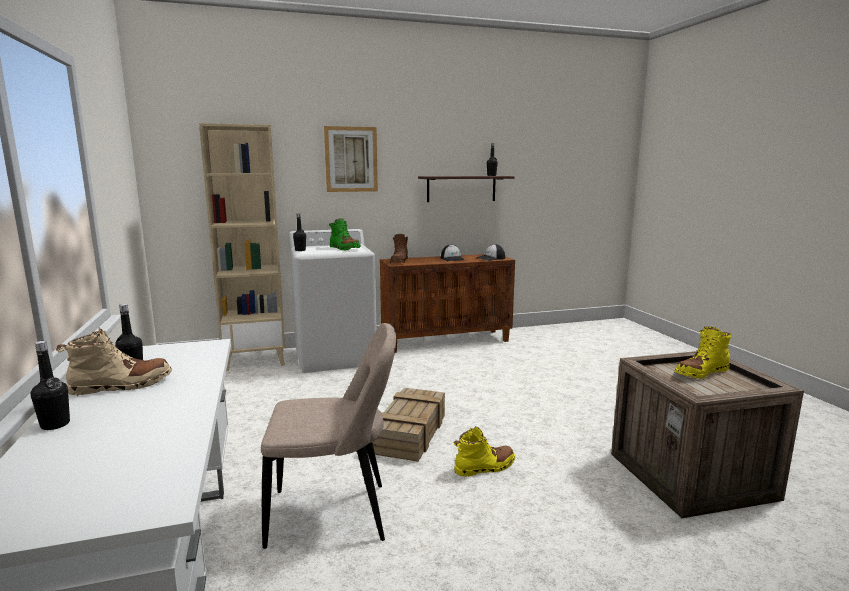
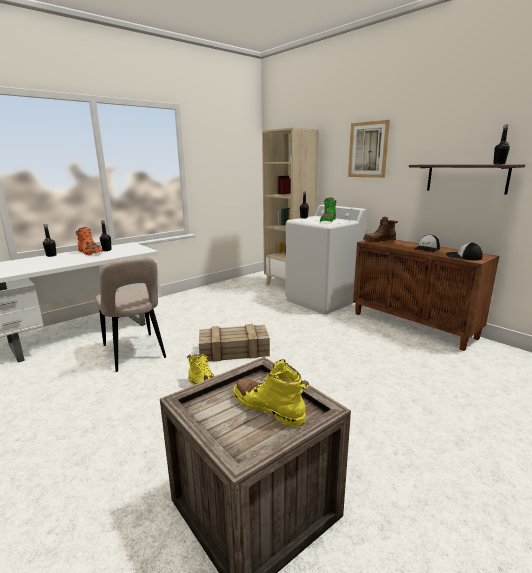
camera: 65 degrees right, 5 degrees up
beige boot [56,327,172,396] -> orange boot [76,227,103,255]

